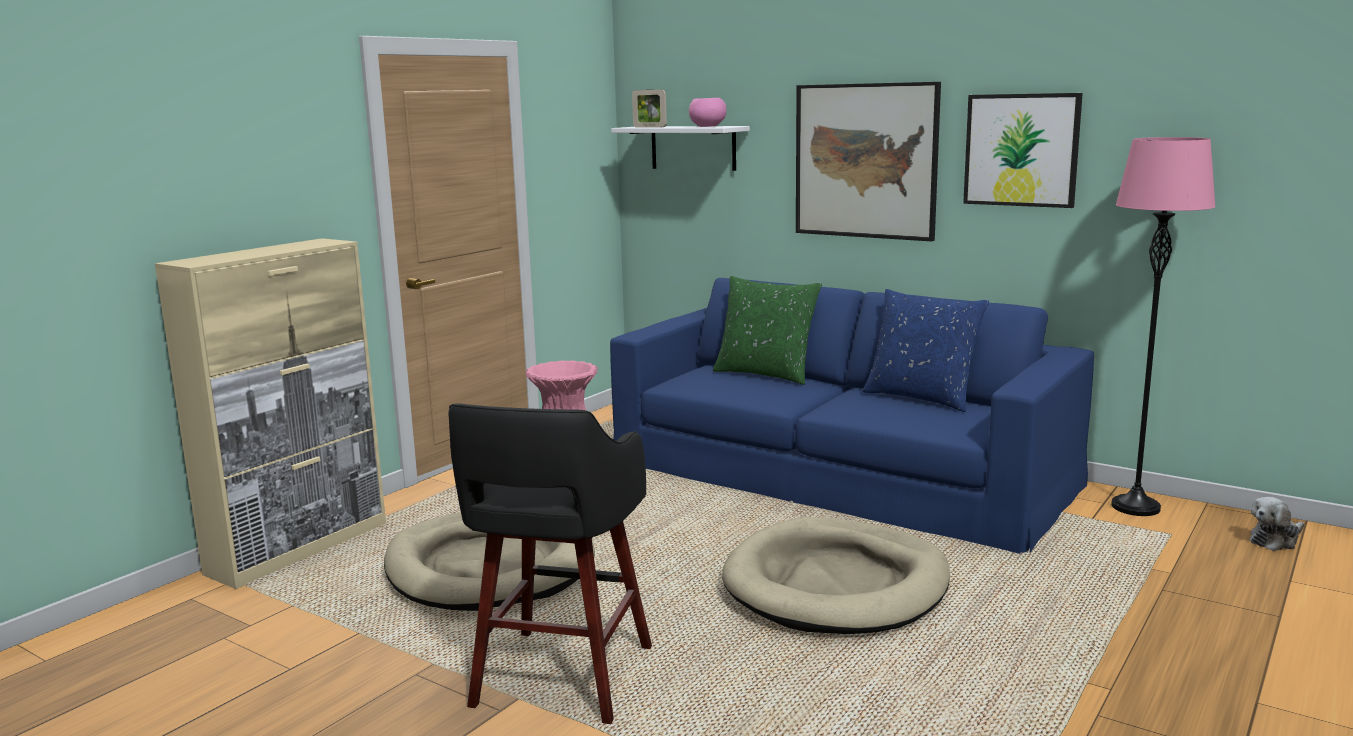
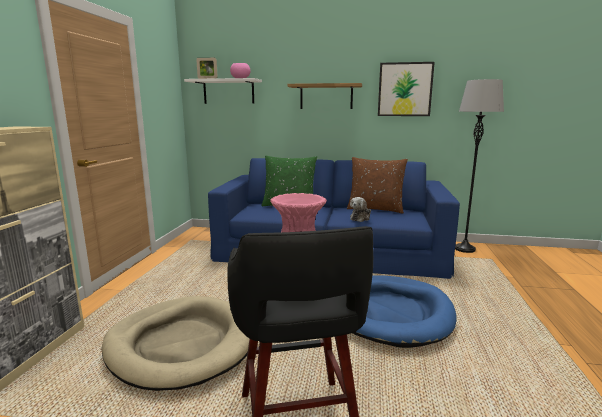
camera: 25 degrees left, 0 degrees up
beige dog bed [722,517,950,634] -> blue dog bed [353,275,457,348]
picture [796,82,941,241] -> shelf [287,83,362,109]
blue pillow [863,289,989,412] -> brown pillow [347,157,408,214]
pink floor lamp [1111,137,1216,516] -> grey floor lamp [455,79,504,253]
plush toy [1250,497,1304,551] -> plush toy moved to [350,197,371,222]

